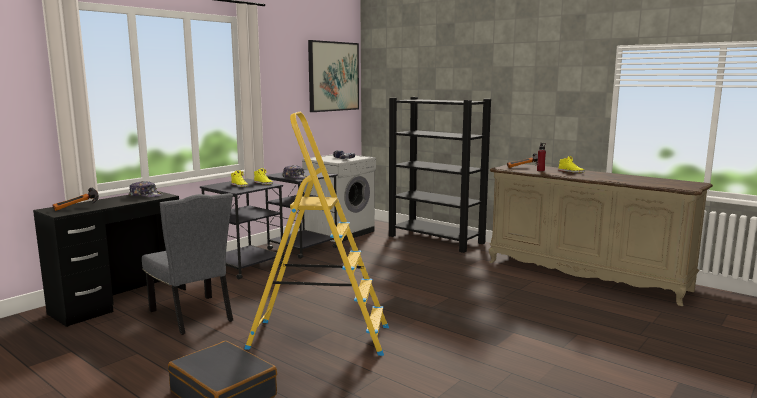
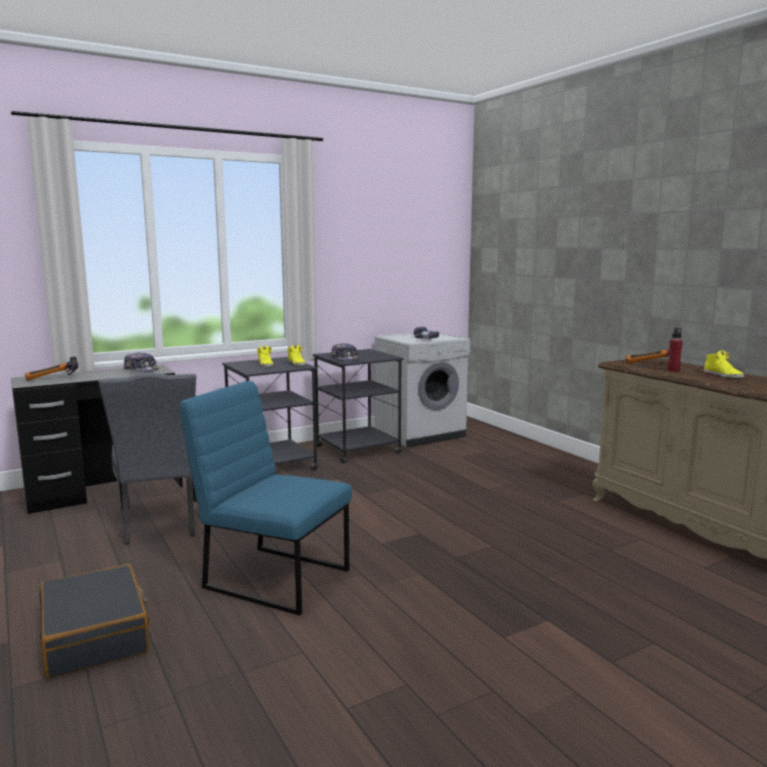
camera: 20 degrees right, 0 degrees up
yellow step ladder [244,112,389,356] -> blue chair [180,381,352,616]
picture [308,40,359,112] -> none
black bookcase [389,97,491,253] -> none

